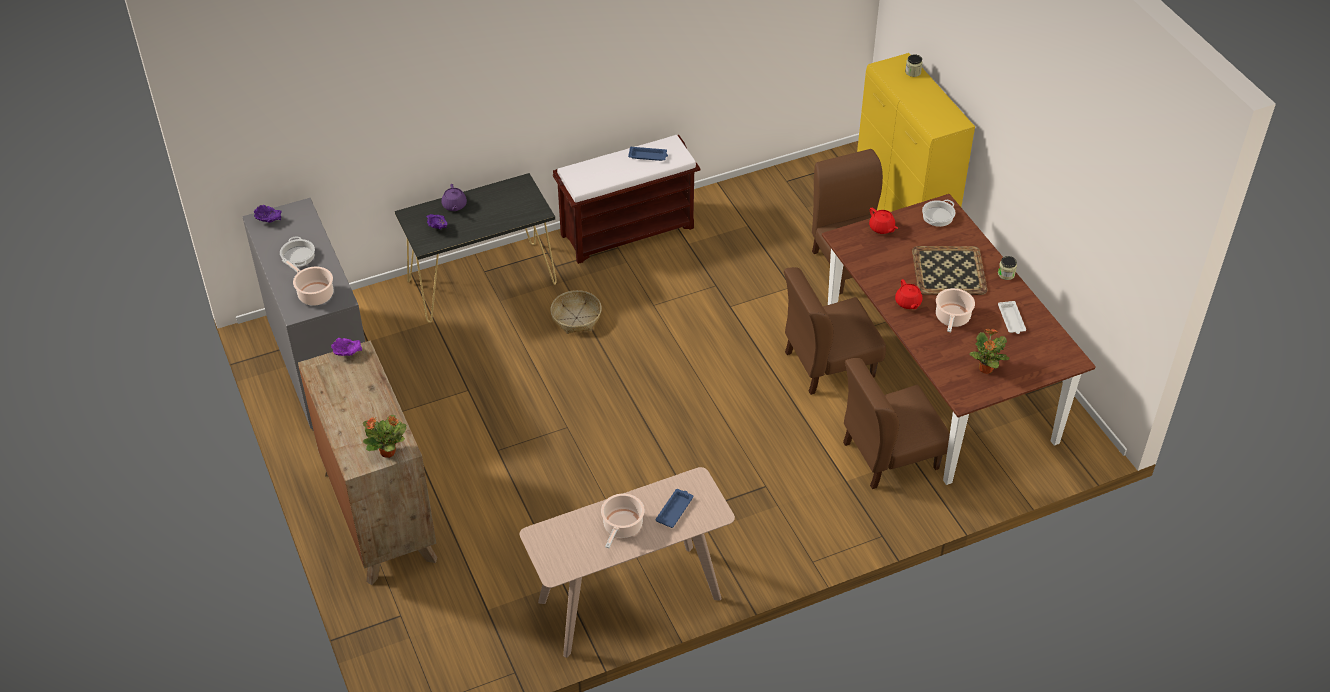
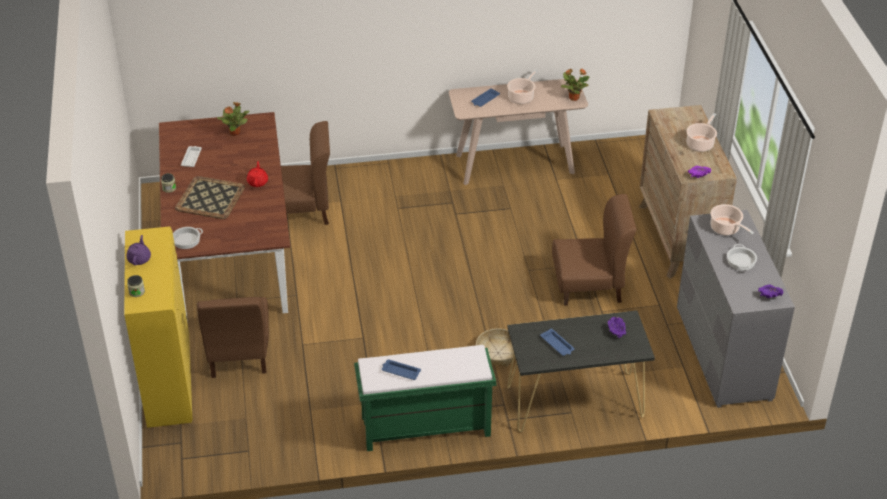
camera: 165 degrees left, 5 degrees down
potted plant [363,415,407,458] -> potted plant moved to [561,68,590,101]
purple teapot [442,184,467,211] -> purple teapot moved to [126,235,151,265]
brown bench [553,135,700,264] -> green bench [354,345,497,451]
brown chair [784,267,886,395] -> brown chair moved to [552,194,637,306]
red teapot [869,208,898,234] -> none
cooking pot [936,288,975,332] -> cooking pot moved to [686,113,717,152]
none -> blue tray [540,328,575,356]

